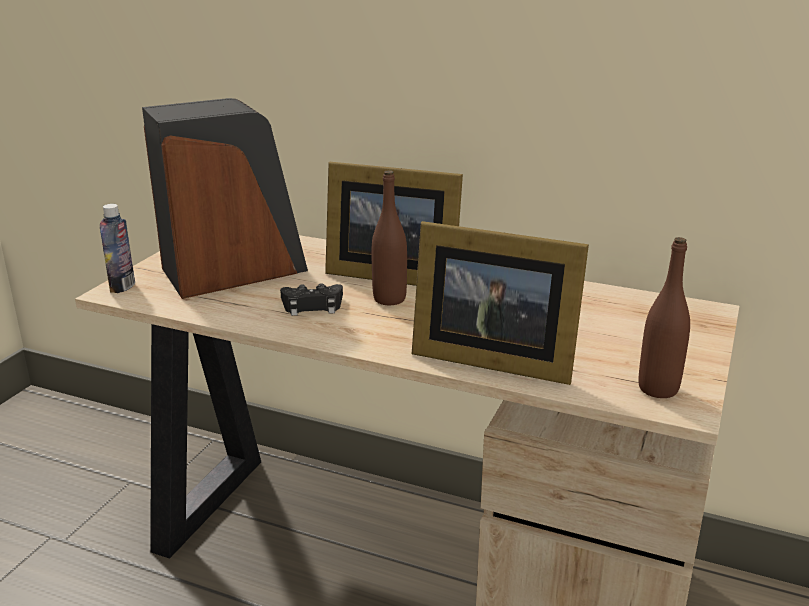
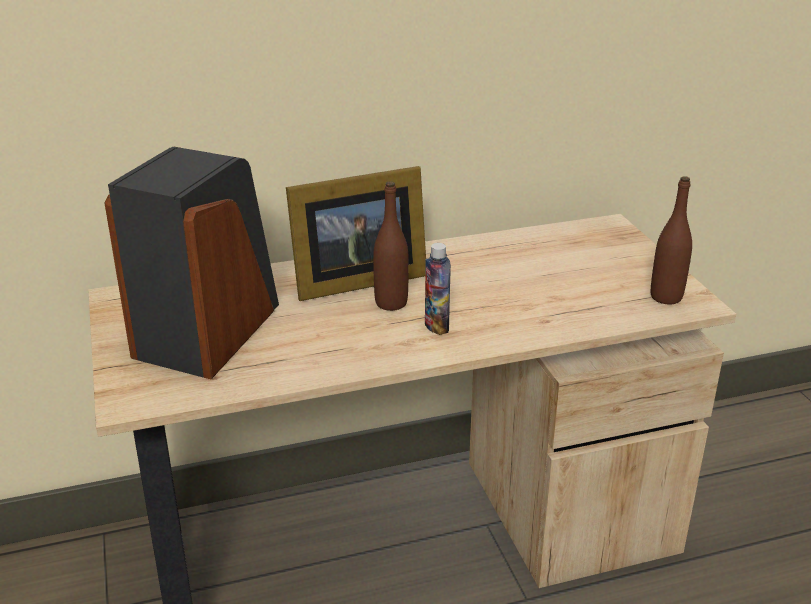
camera: 40 degrees left, 5 degrees up
bottle [100,204,135,293] -> bottle moved to [425,243,451,335]
black game controller [280,283,343,316] -> none
picture frame [412,221,589,385] -> none

